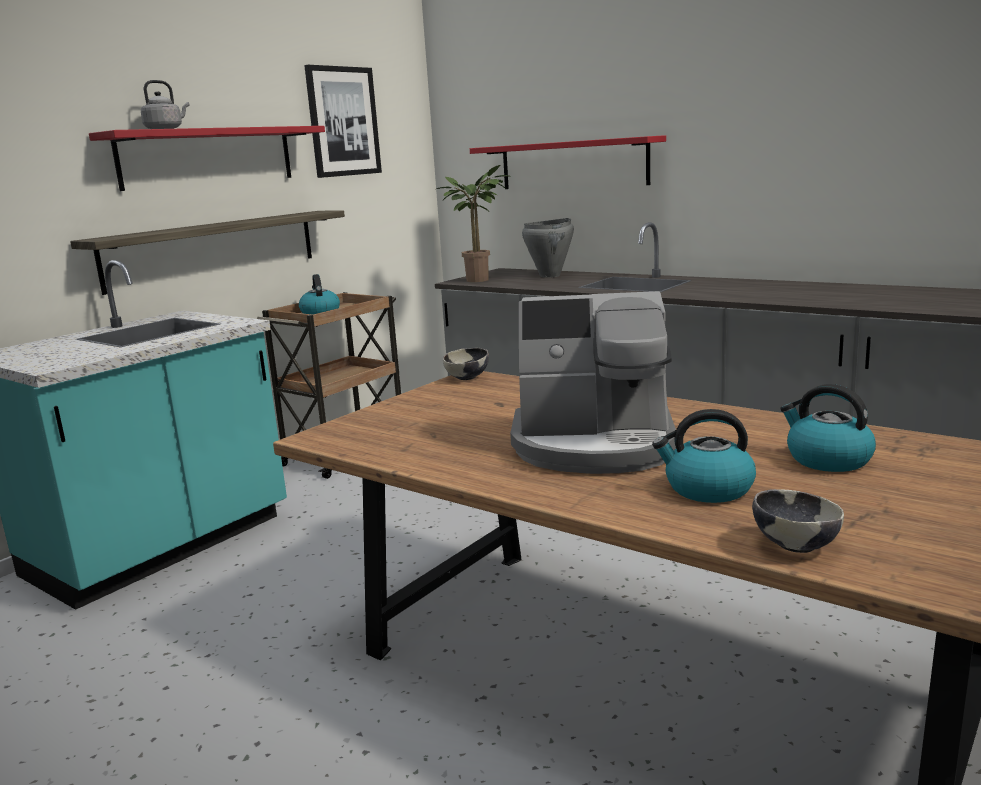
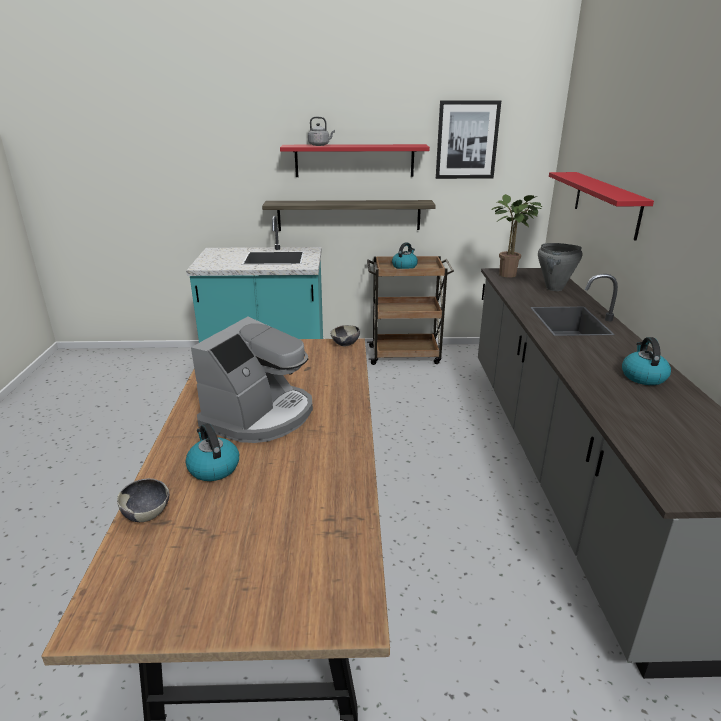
camera: 50 degrees right, 10 degrees up
coffee machine [510,291,676,474] -> coffee machine turned 120 degrees counterclockwise [191,317,313,443]
kettle [780,384,876,472] -> kettle moved to [622,337,671,385]

